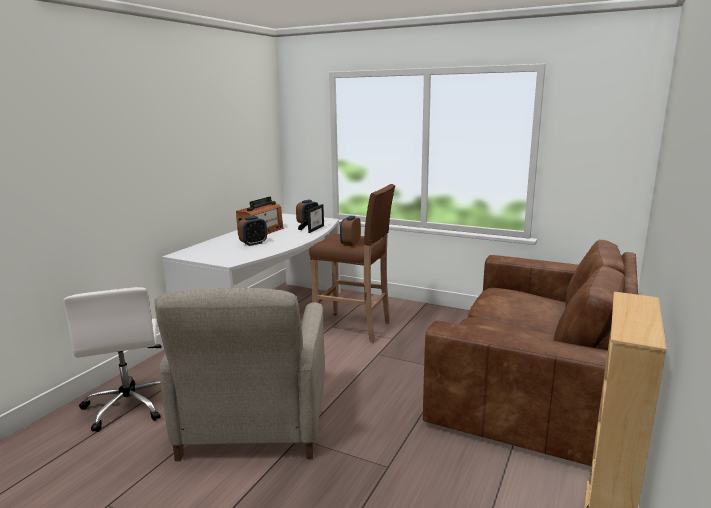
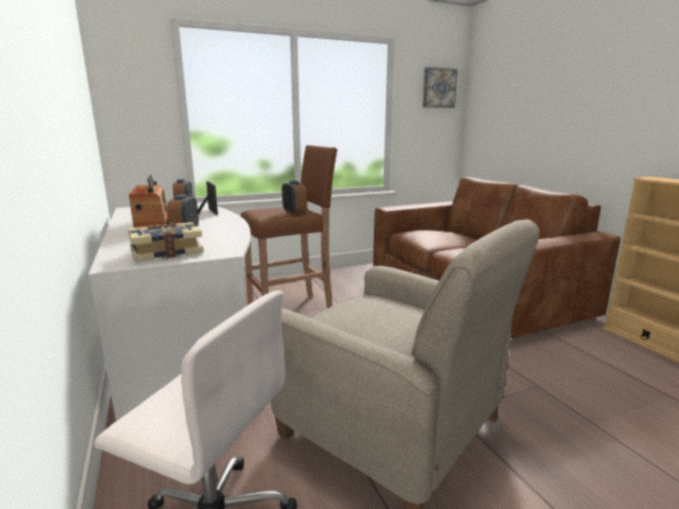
camera: 50 degrees left, 0 degrees up
none -> book [128,222,204,262]
none -> picture [423,67,458,108]

